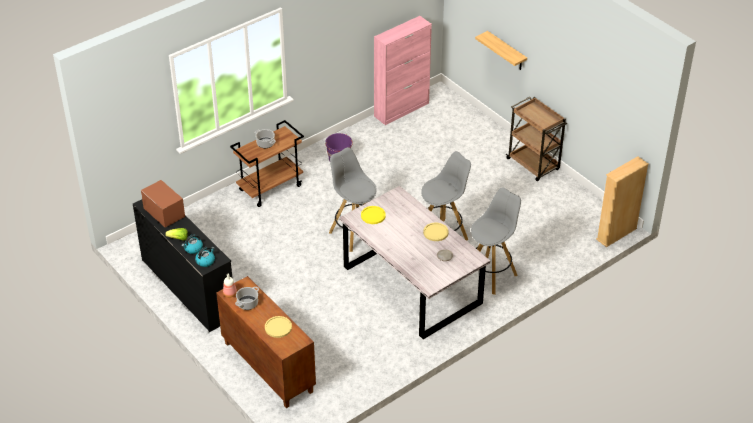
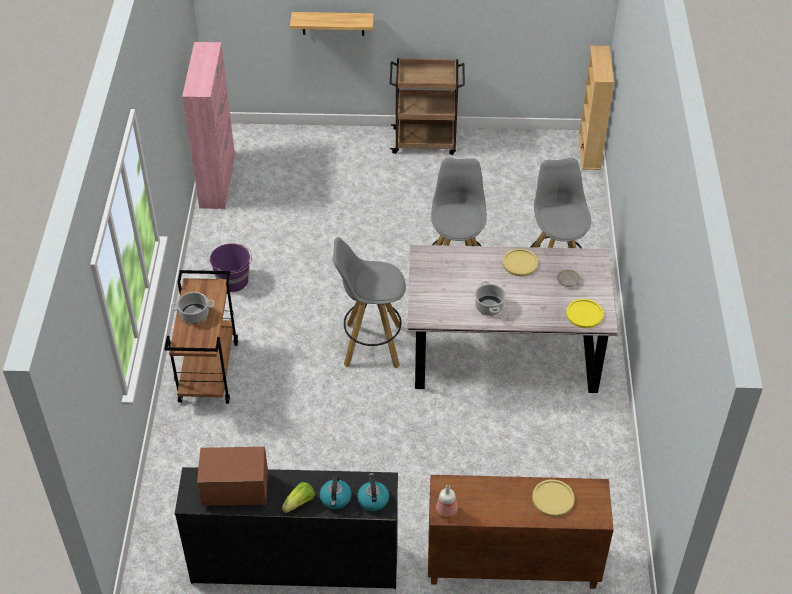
camera: 50 degrees left, 5 degrees up
cooking pot [235,287,259,310] -> cooking pot moved to [475,281,506,316]
yellow plate [361,206,386,224] -> yellow plate moved to [566,299,604,328]

